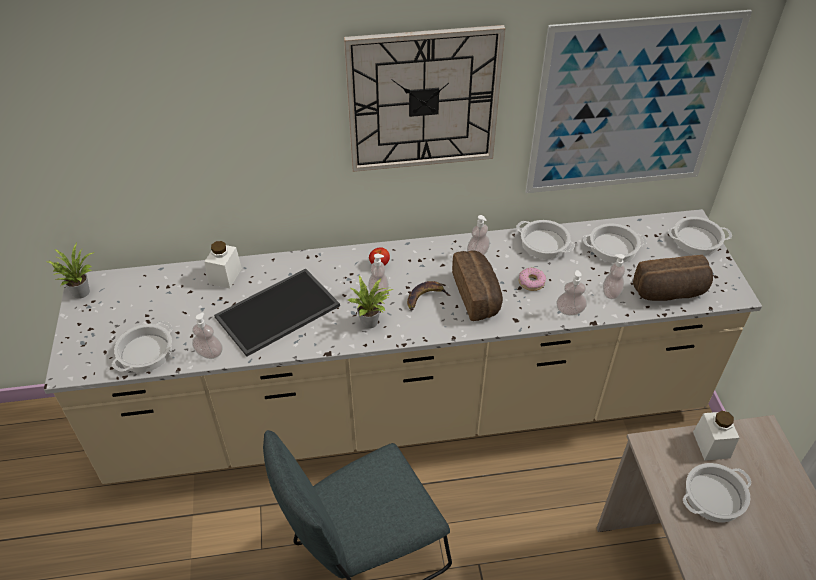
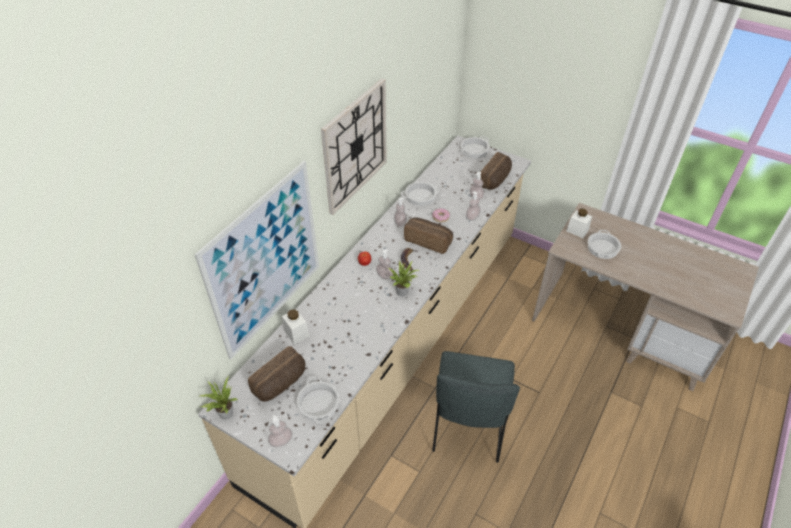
camera: 50 degrees left, 0 degrees up
soap dispenser [192,313,223,359] -> soap dispenser moved to [268,415,293,447]
tray [214,268,340,357] -> none
picture [525,10,752,193] -> picture moved to [195,161,319,360]
cooking pot [583,223,647,263] -> none
none -> bread [248,346,305,402]

